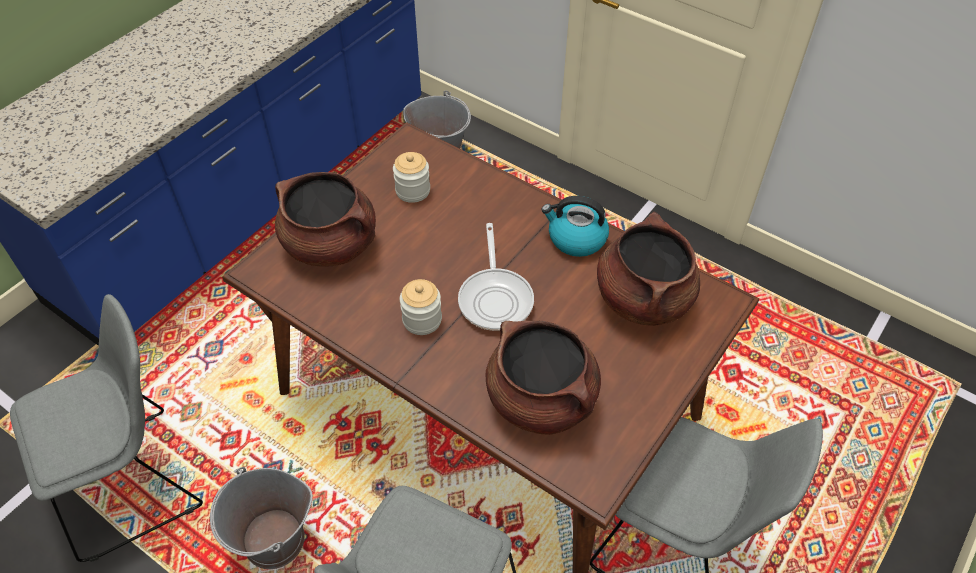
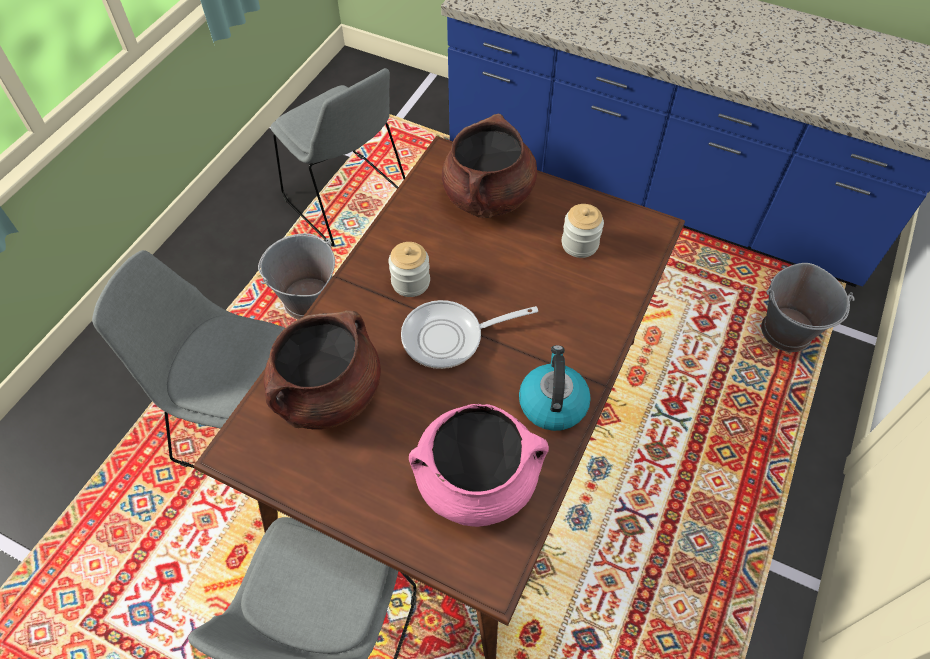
camera: 80 degrees right, 5 degrees up
brown cooking pot [597,212,700,325] -> pink cooking pot [409,404,549,527]

